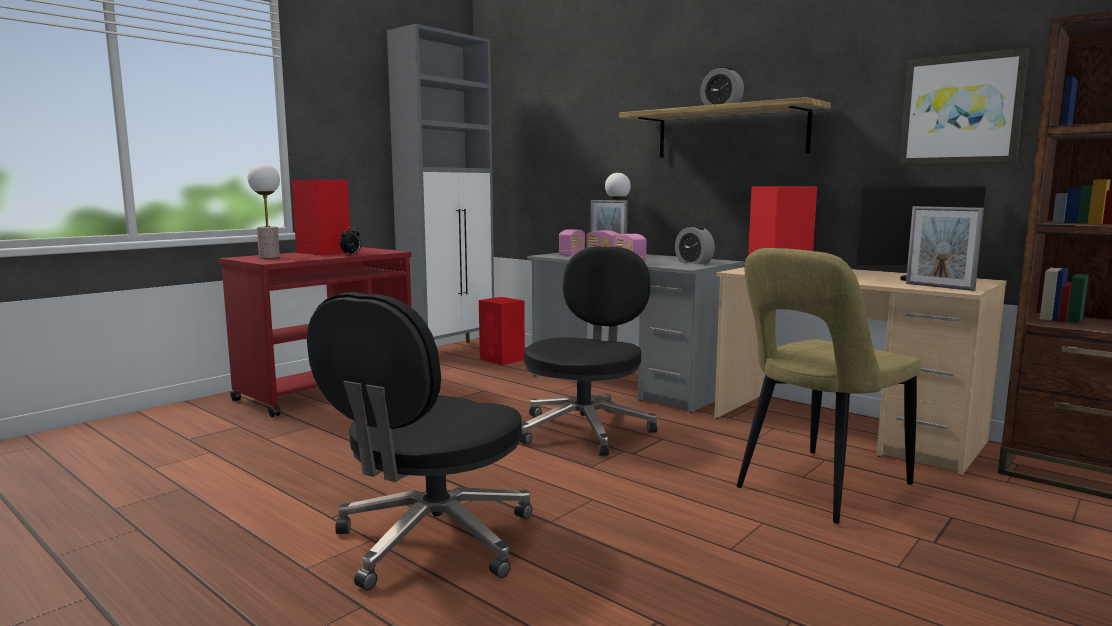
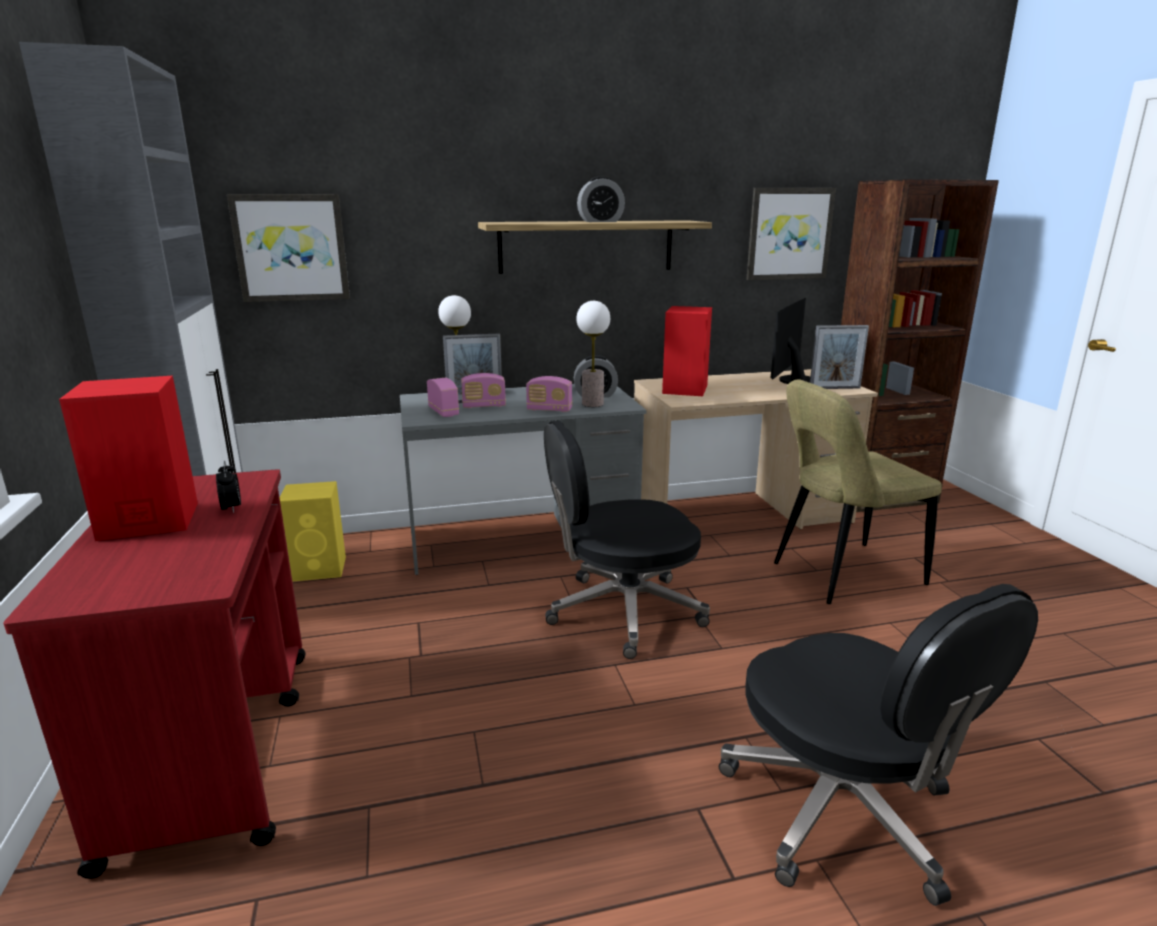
camera: 55 degrees left, 10 degrees up
table lamp [248,163,280,258] -> table lamp moved to [576,301,610,407]
red speaker [479,297,525,365] -> yellow speaker [280,481,346,582]
black office chair [519,246,657,456] -> black office chair turned 75 degrees counterclockwise [544,420,710,659]
beige chair [736,248,921,524] -> beige chair turned 75 degrees clockwise [774,379,942,604]
none -> picture [227,194,350,302]

